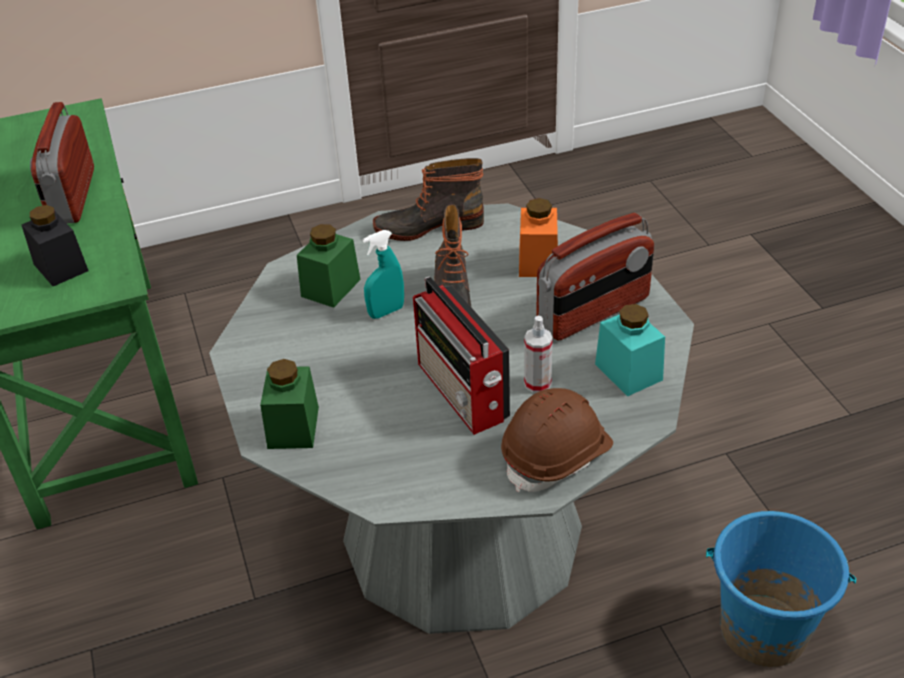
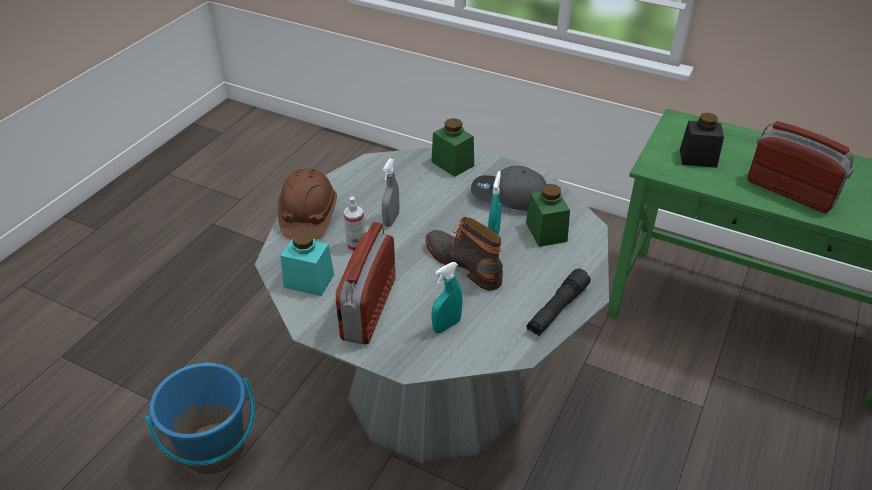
camera: 135 degrees right, 0 degrees up
boot [373,158,484,241] -> black flashlight [527,268,591,336]
radio [413,276,510,435] -> grey spray bottle [382,158,400,227]
orange jar [519,198,558,277] -> turquoise spray bottle [431,262,463,333]
none -> grey cap [471,166,547,211]

